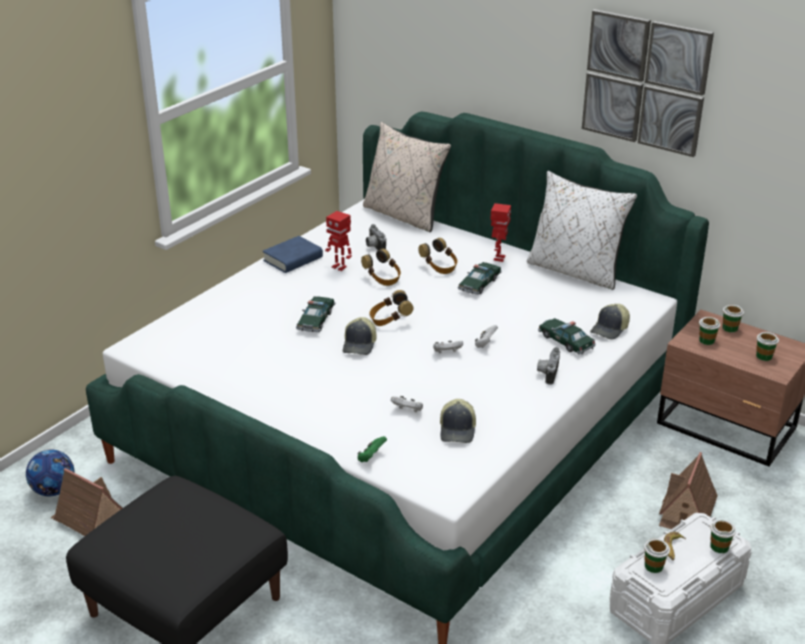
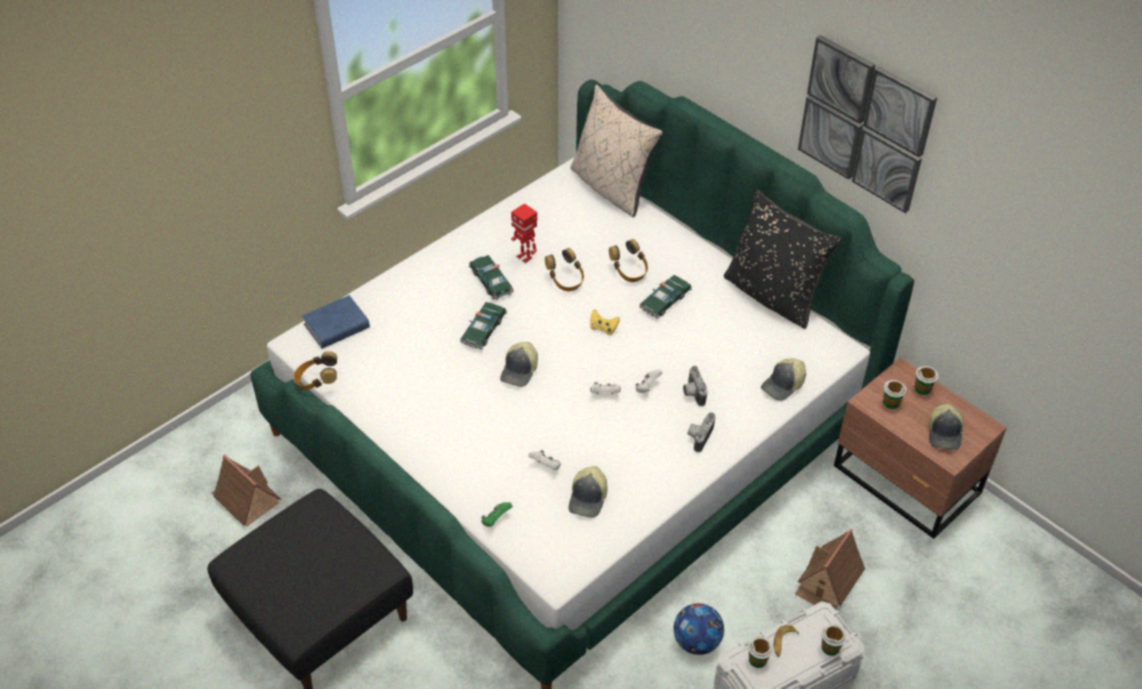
camera: 10 degrees right, 15 degrees up
football [26,449,75,496] -> football moved to [674,603,724,655]
blue book [262,236,323,273] -> blue book moved to [302,295,370,349]
camera [366,224,386,250] -> camera moved to [683,366,708,406]
headphones [369,290,413,326] -> headphones moved to [294,351,337,390]
toy robot [490,203,511,262] -> none
white pillow [527,171,637,290] -> black pillow [724,189,841,329]
toy car [538,318,596,355] -> toy car moved to [468,255,514,300]
cup [756,332,779,361] -> cap [928,403,963,450]
none -> yellow game controller [590,309,620,335]

